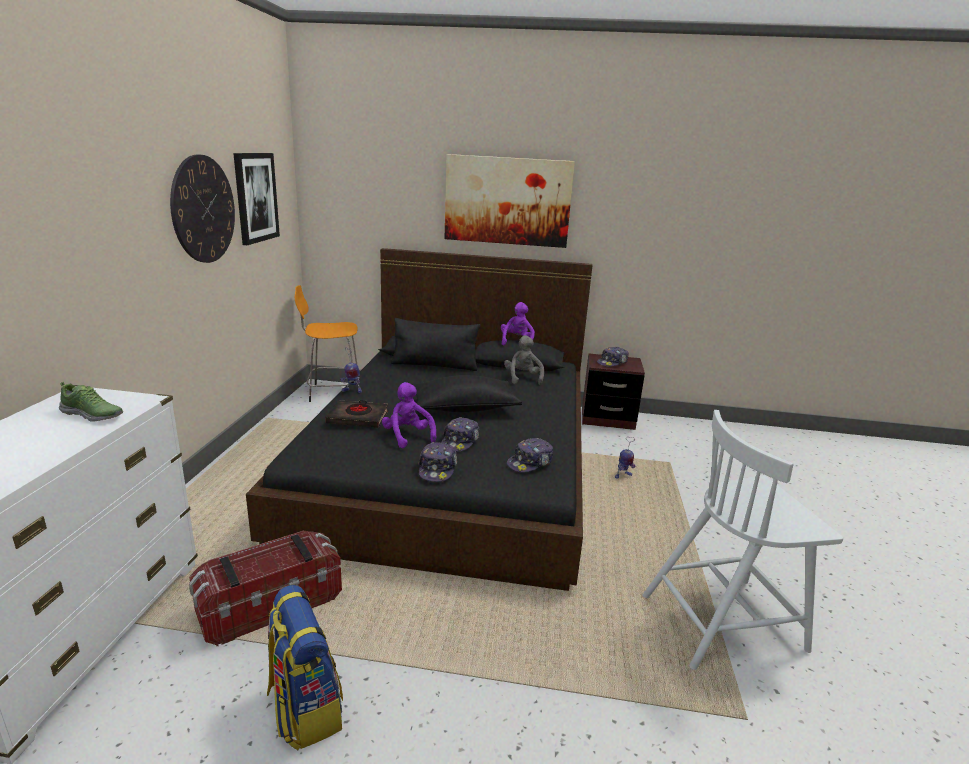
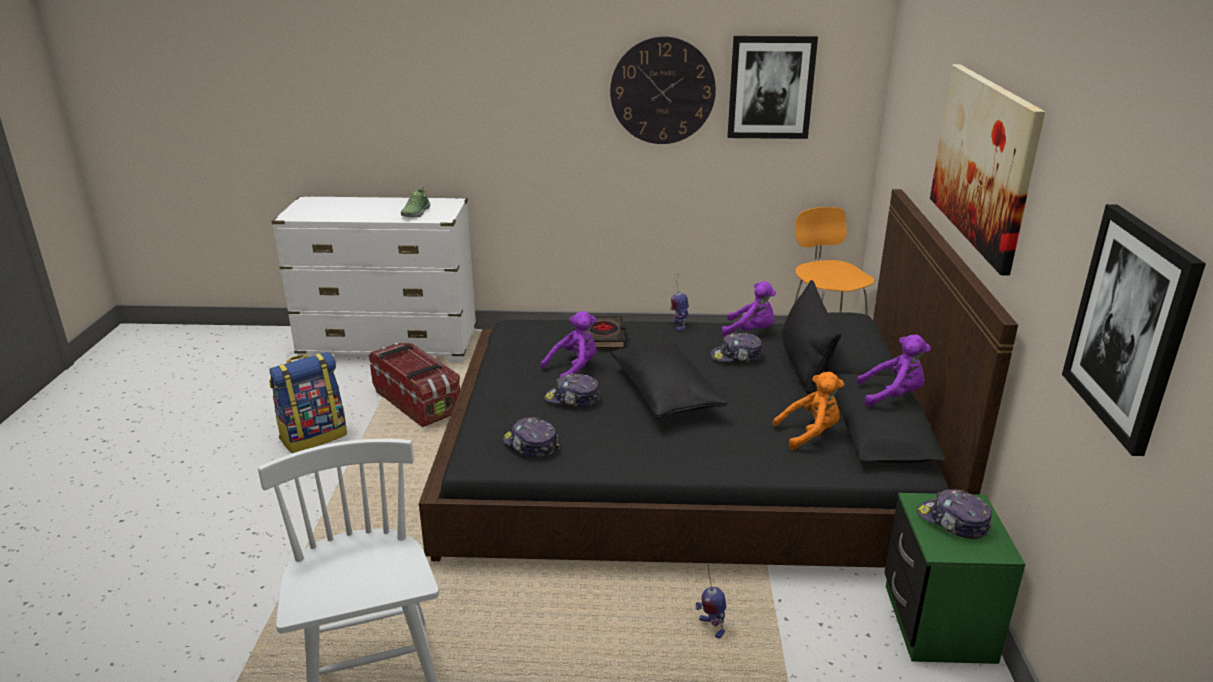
camera: 85 degrees right, 5 degrees up
cap [418,442,457,482] -> cap moved to [711,332,762,362]
grey plush toy [504,335,544,385] -> orange plush toy [772,372,844,450]
brown nightstand [582,353,645,430] -> green nightstand [884,493,1025,664]
none -> purple plush toy [721,281,776,336]
none -> picture [1062,204,1206,456]

